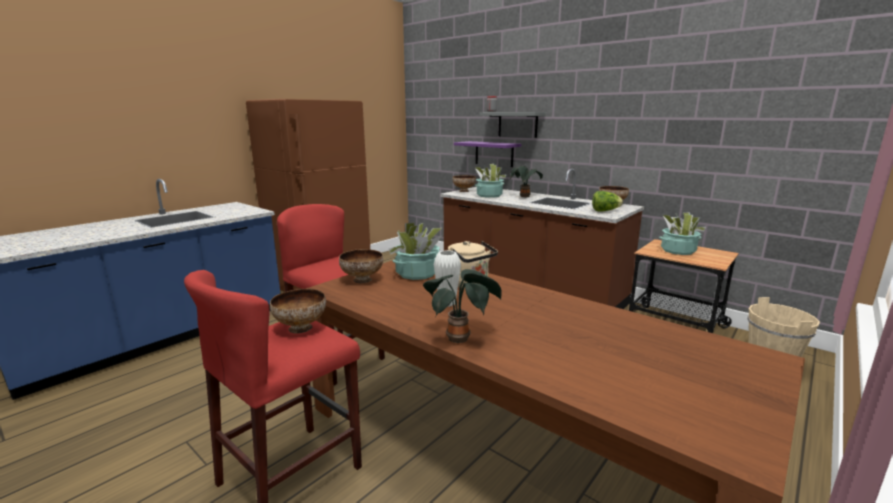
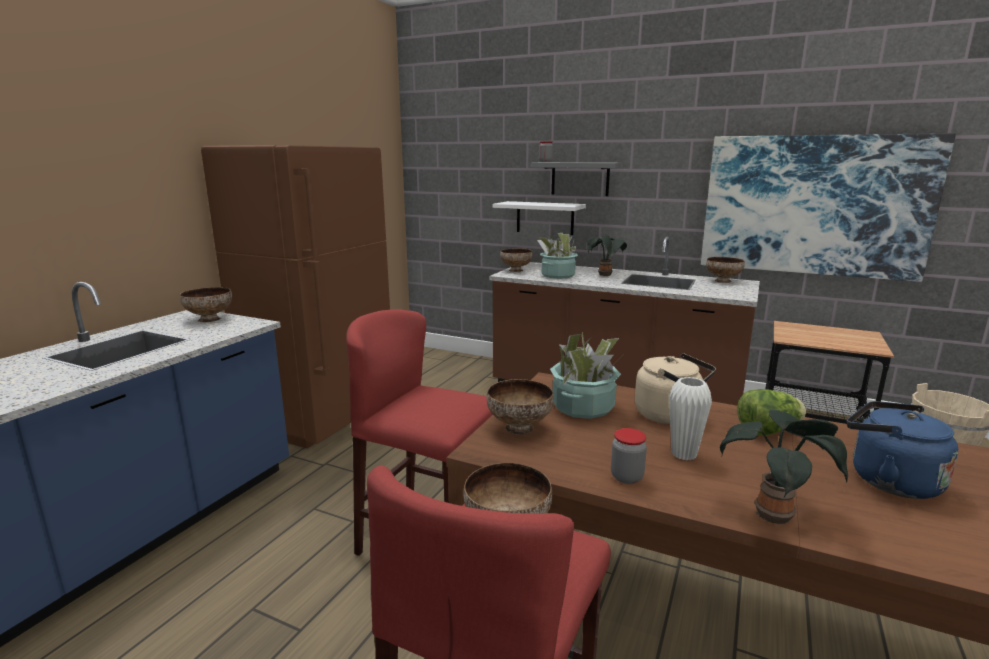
camera: 15 degrees left, 0 degrees up
purple shelf [454,141,521,167] -> white shelf [492,201,586,235]
lettuce [592,191,623,212] -> lettuce moved to [737,389,807,436]
potted plant [659,213,706,255] -> none
none -> bowl [180,287,232,322]
none -> jar [611,428,647,484]
none -> picture [701,133,956,282]
none -> blue kettle [847,401,958,499]

